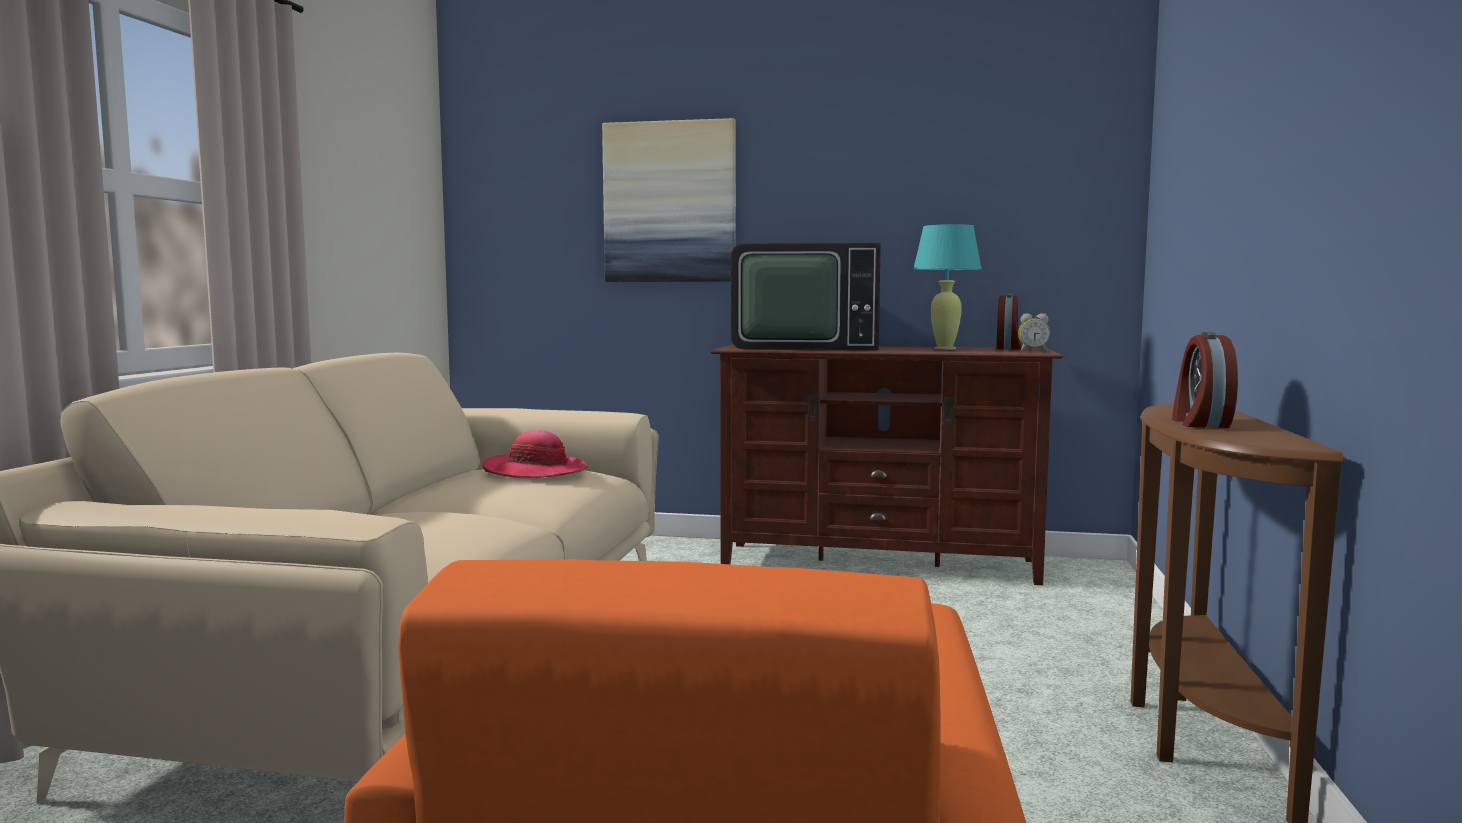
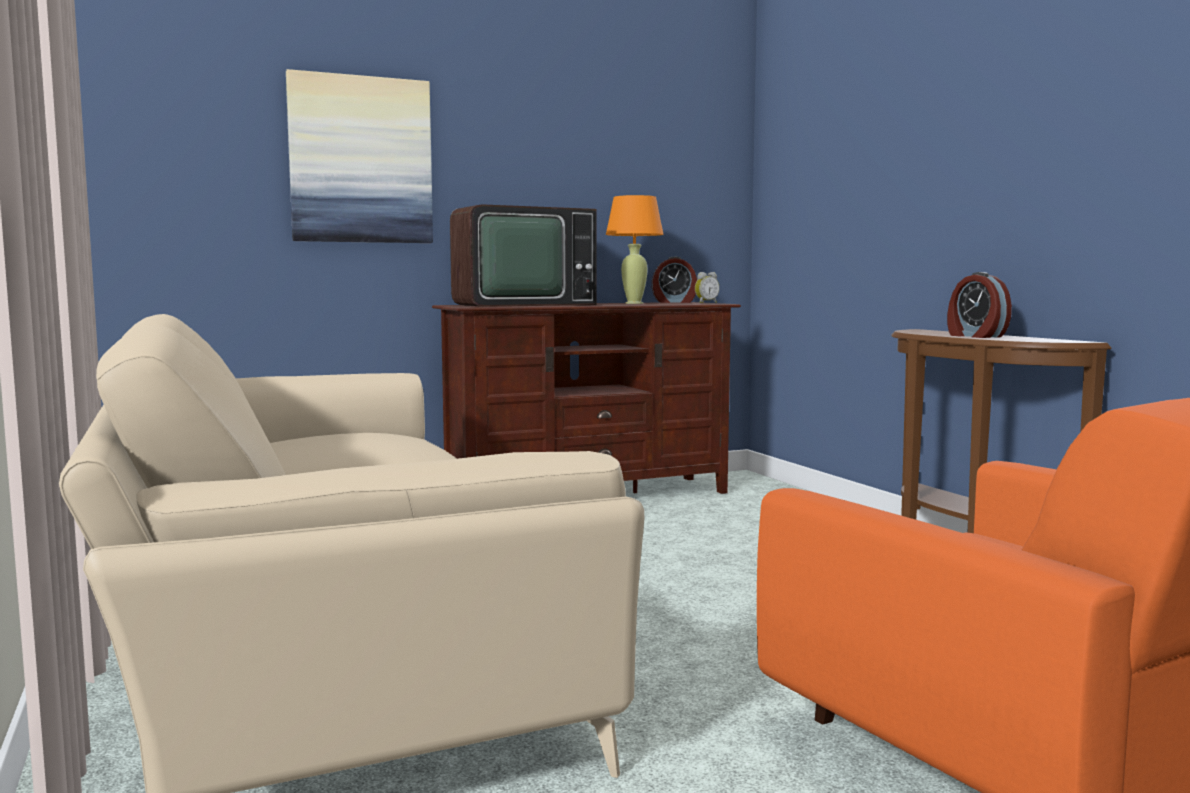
camera: 35 degrees left, 0 degrees up
hat [482,430,588,478] -> none
turquoise table lamp [913,224,982,349] -> orange table lamp [606,195,664,304]
alarm clock [997,294,1022,350] -> alarm clock turned 105 degrees clockwise [652,257,697,303]

